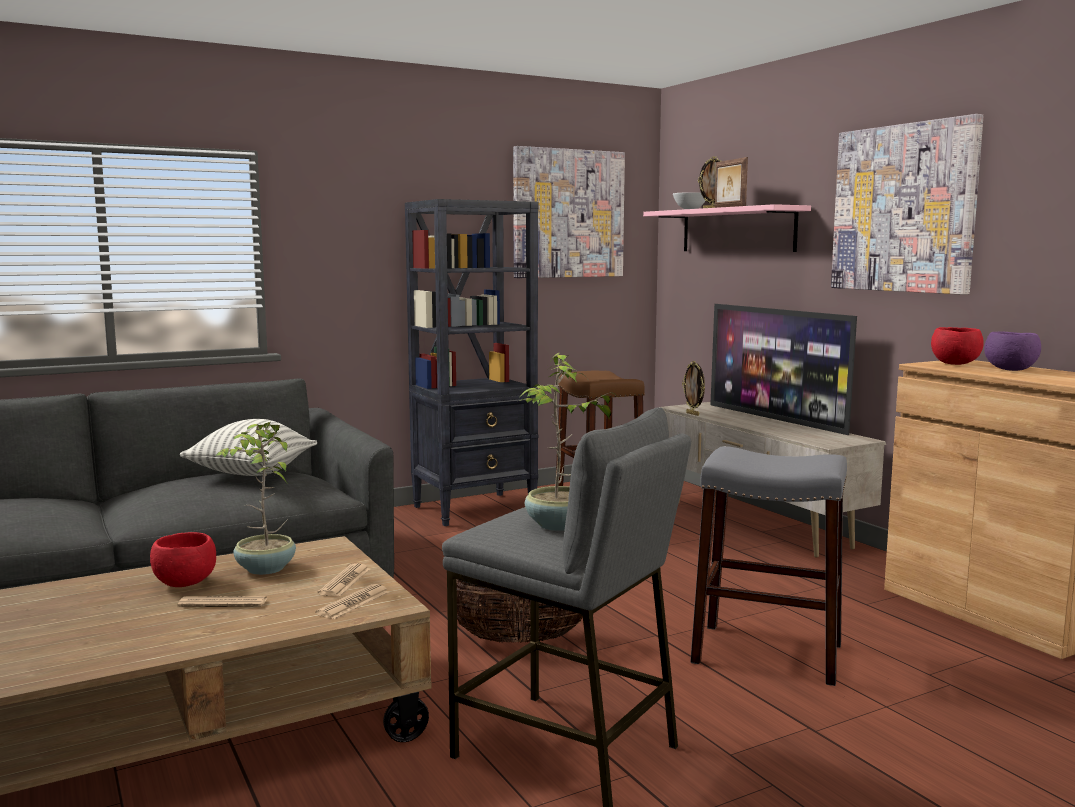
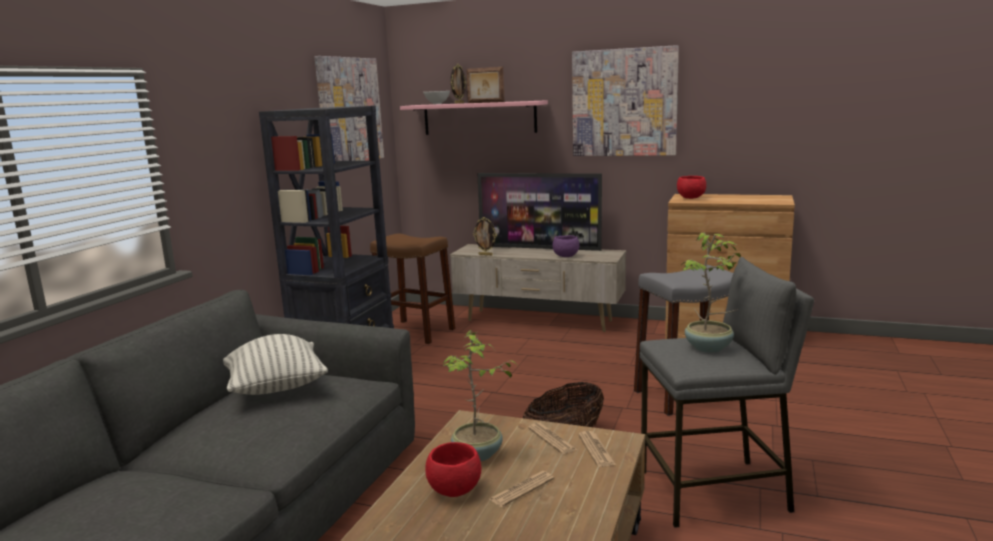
camera: 40 degrees left, 5 degrees up
purple bowl [984,331,1041,371] -> purple bowl moved to [552,235,579,257]

